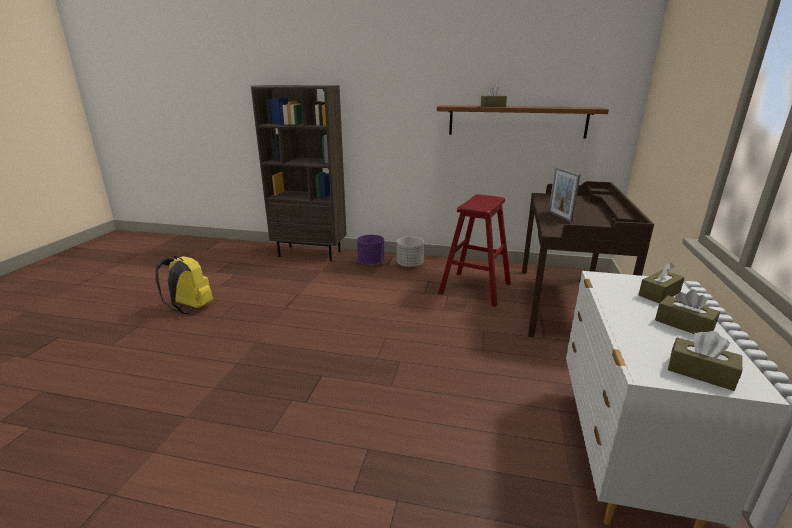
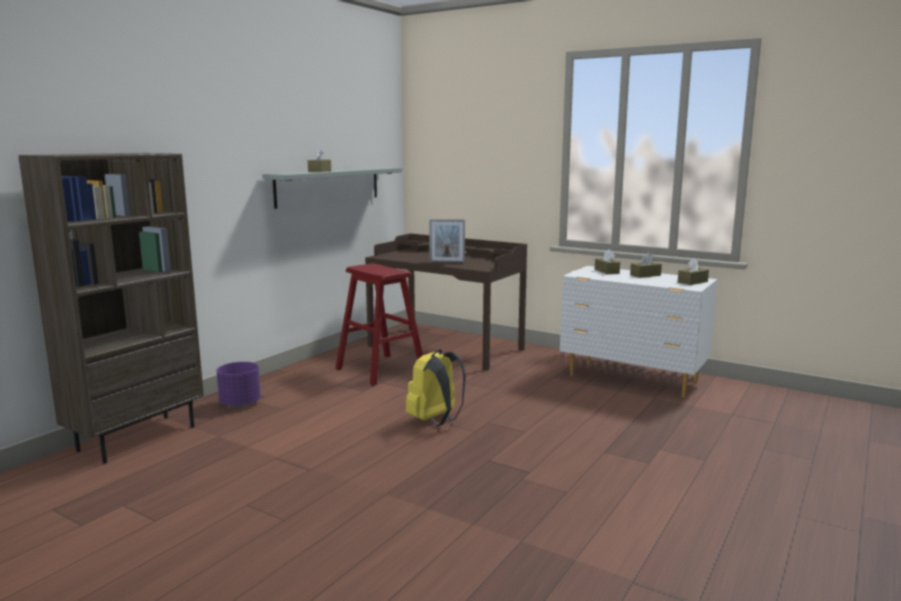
camera: 70 degrees left, 10 degrees down
yellow backpack [155,256,213,314] -> yellow backpack moved to [406,349,466,427]
grey planter [397,237,424,268] -> none
brown shelf [437,105,609,138] -> grey shelf [262,167,402,209]

